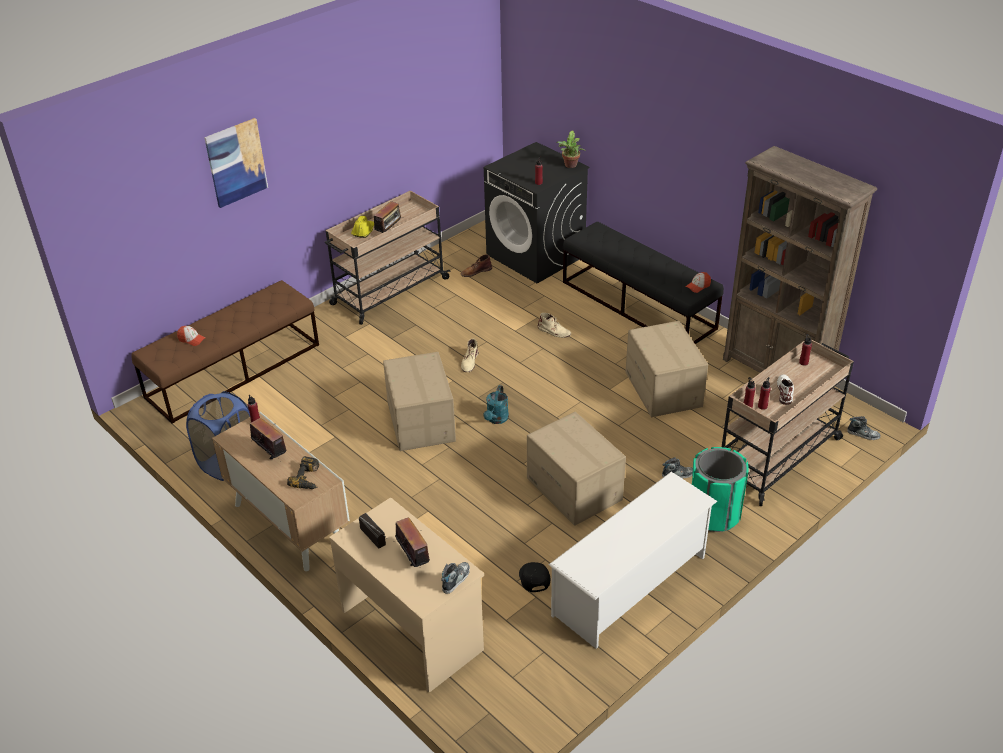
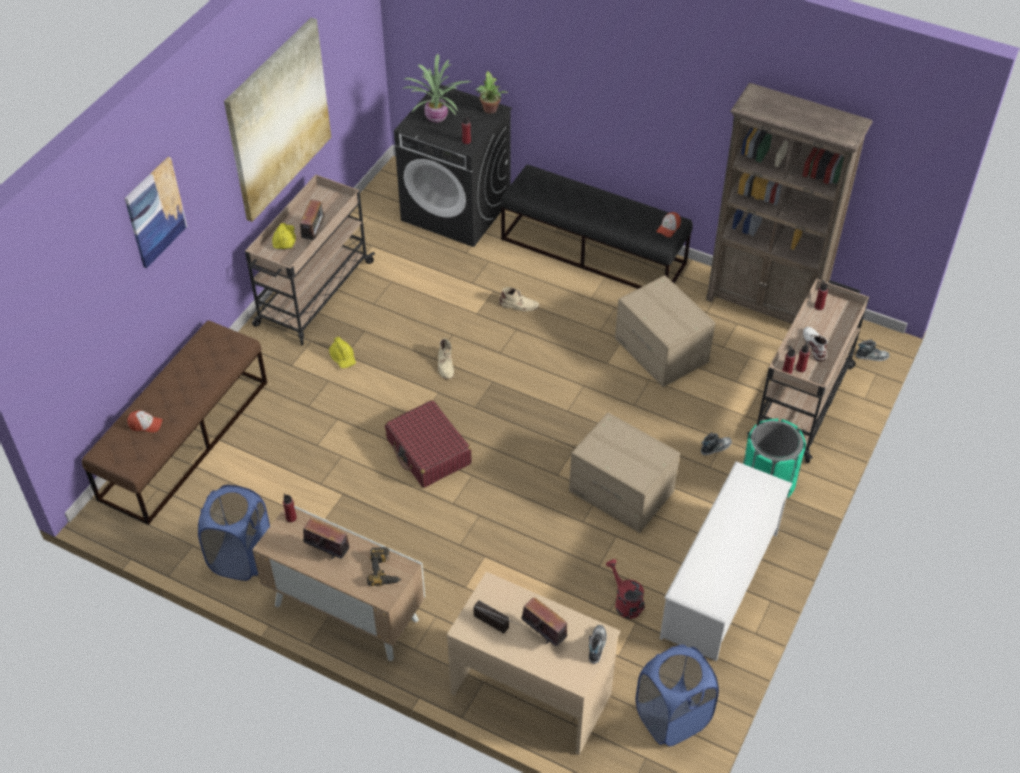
camera: 20 degrees left, 10 degrees up
cardboard box [383,352,456,451] -> red suitcase [385,400,472,488]
brown boot [461,254,492,277] -> none
turquoise watering can [483,385,509,424] -> none
black cap [519,562,550,592] -> red watering can [606,559,645,619]
none -> picture [224,18,331,222]
none -> yellow hard hat [329,337,356,368]
none -> potted plant [402,54,471,123]
none -> blue laundry basket [636,645,719,746]

